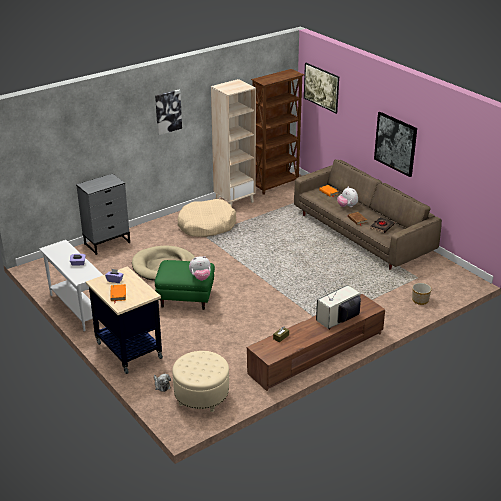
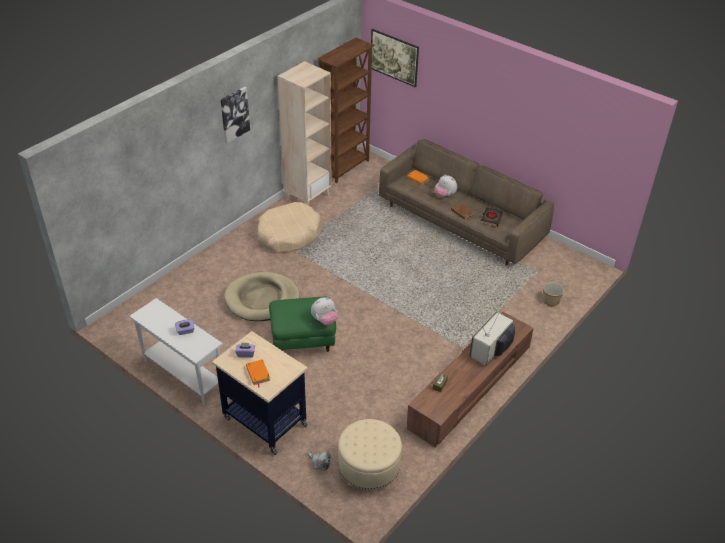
camera: 15 degrees left, 10 degrees up
grey dresser [76,173,130,255] -> none
picture [374,112,417,177] -> none

